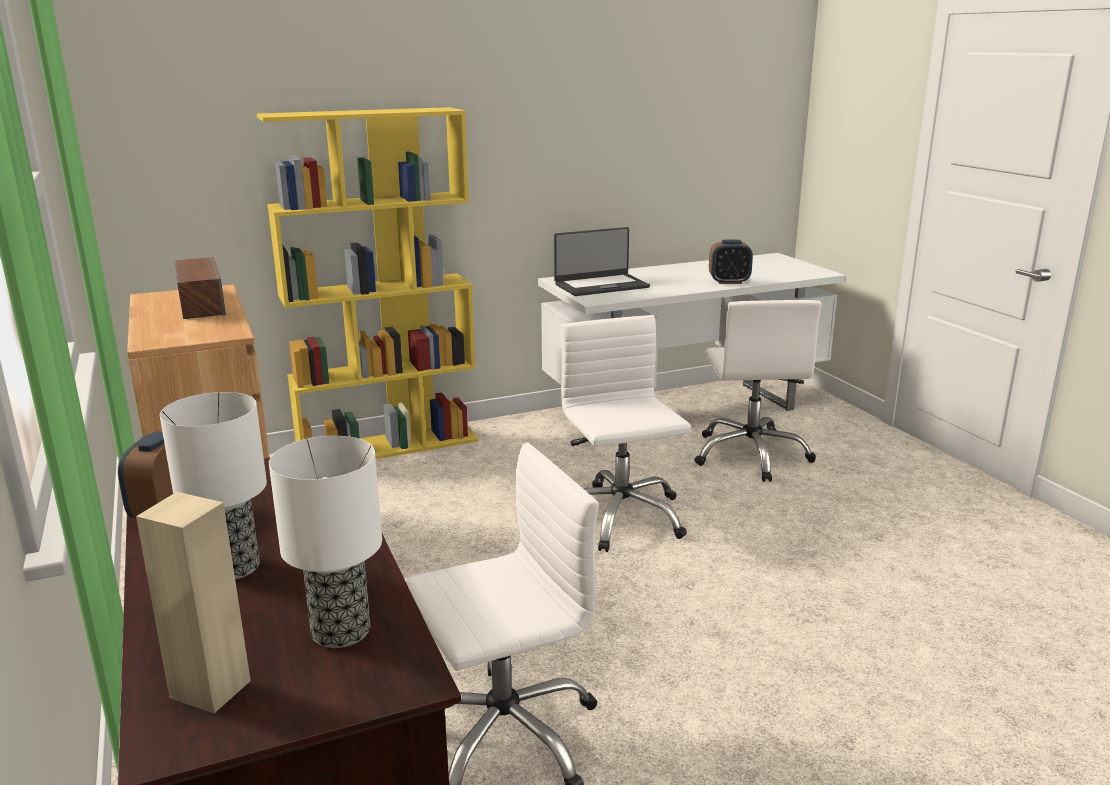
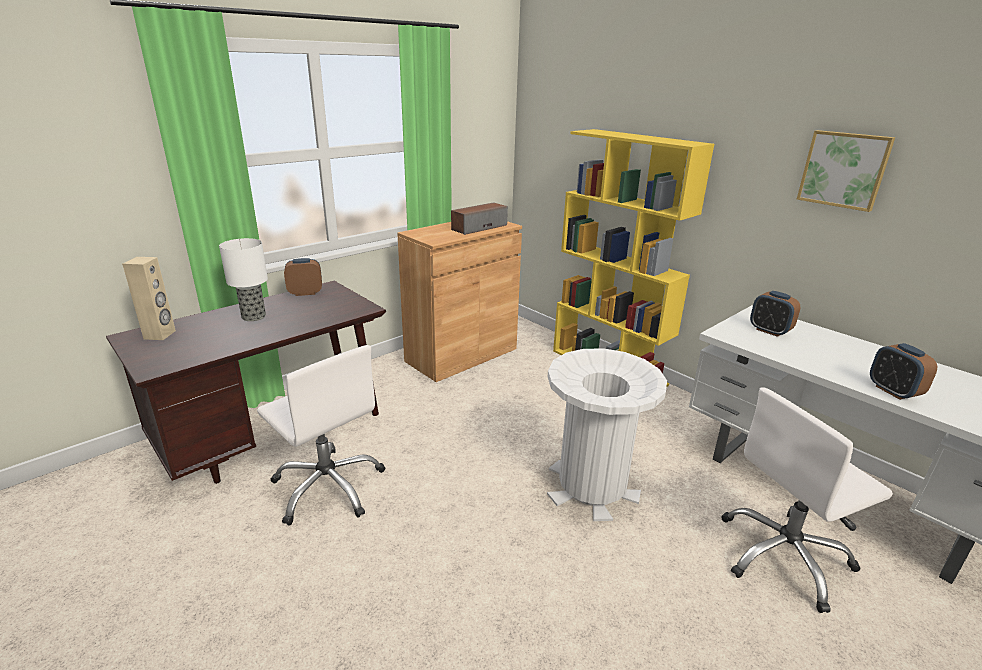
camera: 70 degrees right, 5 degrees up
table lamp [269,436,382,648] -> none
laptop [554,227,650,296] -> alarm clock [750,291,800,337]
white office chair [561,315,691,552] -> white trash can [547,349,667,521]
none -> picture [797,130,895,212]

